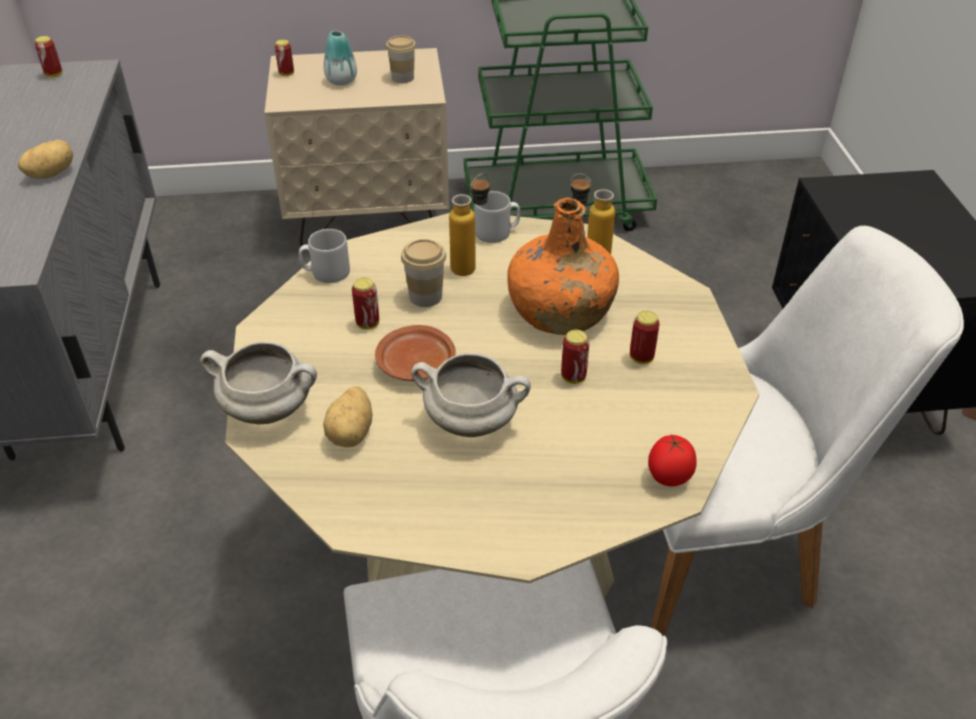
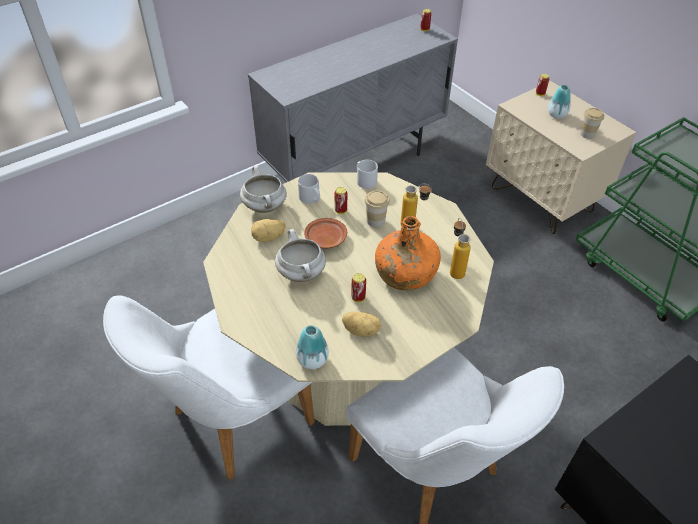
camera: 60 degrees right, 5 degrees up
potato [18,140,73,179] -> potato moved to [342,311,381,337]
grey mug [474,191,520,243] -> grey mug moved to [298,174,320,204]
can [630,311,659,364] -> none
tomato [648,434,697,486] -> vase [296,325,329,369]

